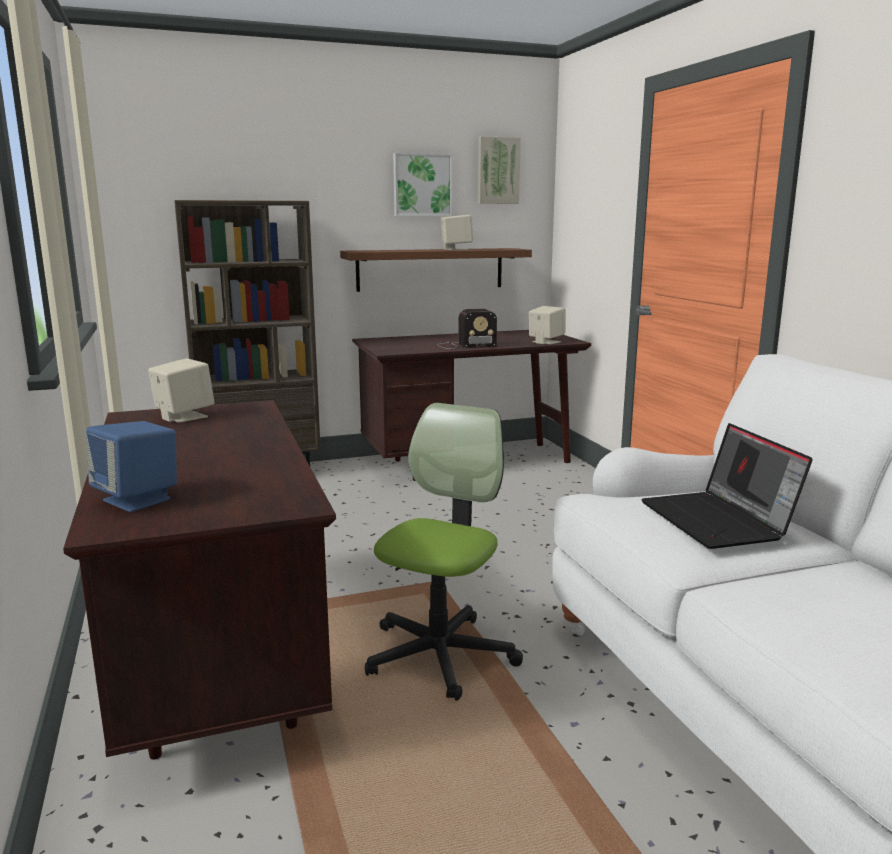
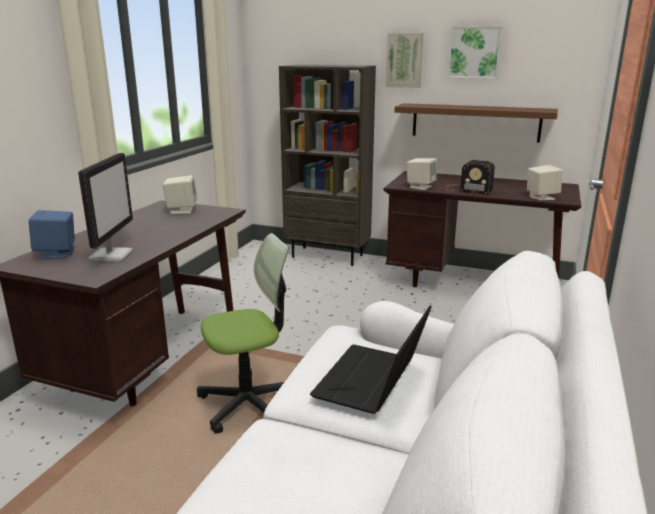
camera: 40 degrees right, 5 degrees up
beige speaker [441,215,473,250] -> beige speaker moved to [407,158,437,190]
picture [478,136,521,204] -> picture moved to [386,33,423,88]
none -> monitor [78,153,133,261]

